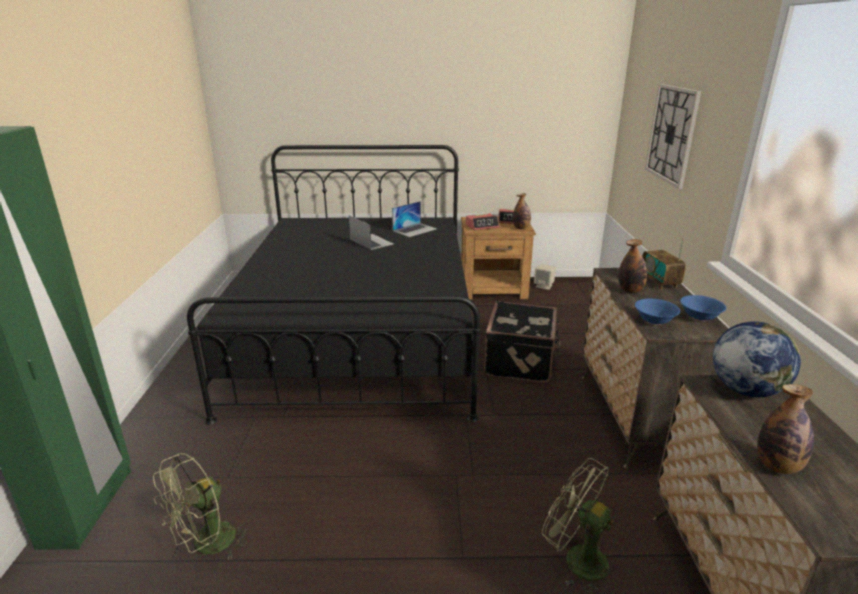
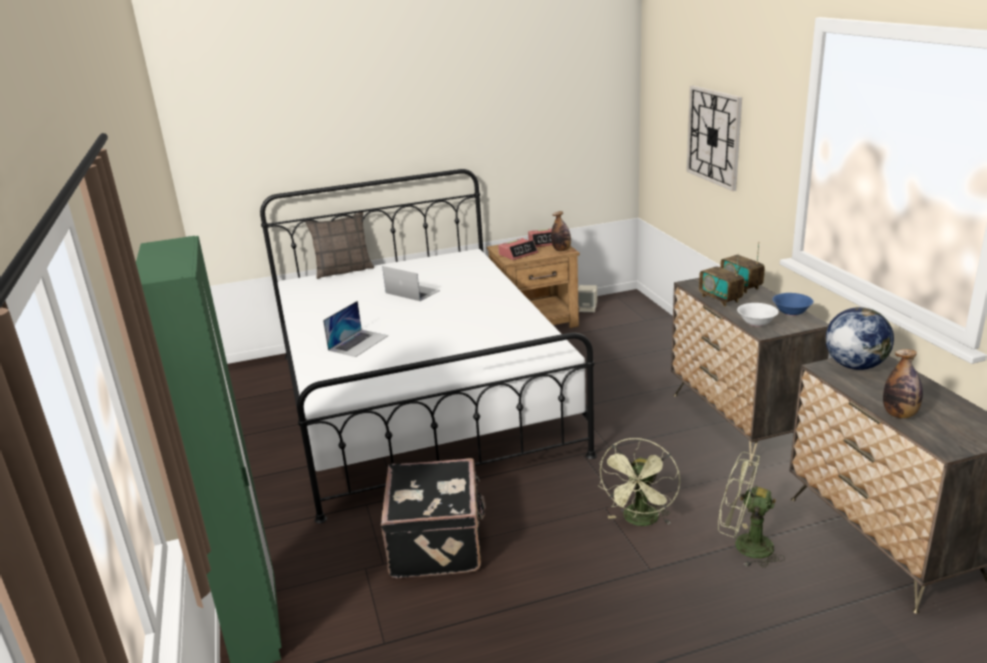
camera: 15 degrees left, 0 degrees up
green fan [153,453,249,560] -> green fan moved to [598,438,680,526]
black bed [187,145,481,425] -> white bed [260,169,597,523]
laptop [392,201,437,237] -> laptop moved to [323,301,388,357]
black suitcase [484,301,560,383] -> black suitcase moved to [381,458,486,578]
bottle [618,239,647,293] -> radio [699,253,745,307]
blue bowl [635,299,680,325] -> white bowl [737,303,779,327]
none -> pillow [305,212,374,279]

